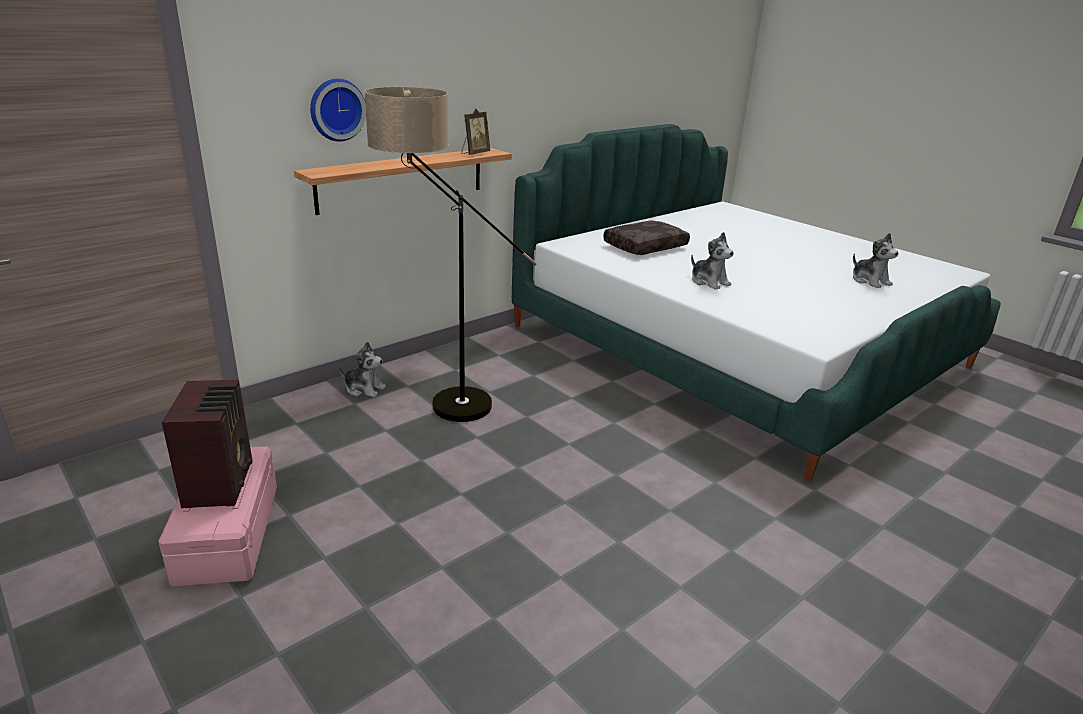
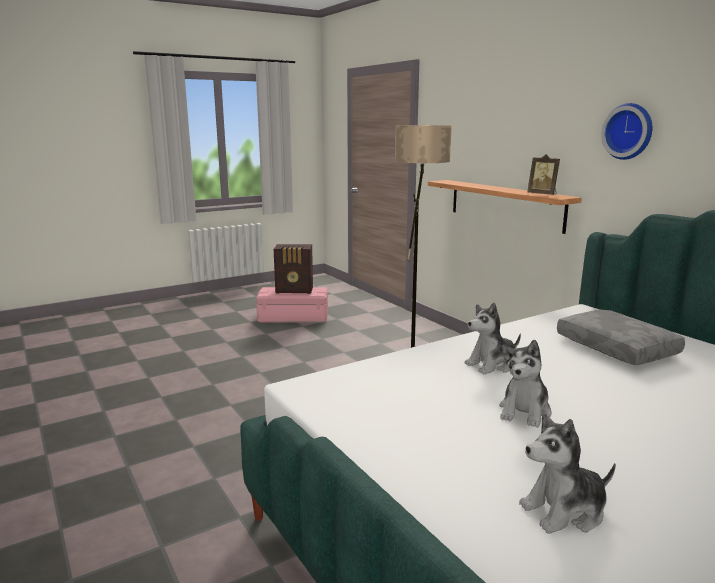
camera: 100 degrees right, 10 degrees down
wall clock [310,79,366,142] -> wall clock moved to [601,103,652,160]
plush toy [339,342,386,398] -> plush toy moved to [500,340,552,428]
brown pillow [603,220,690,255] -> grey pillow [557,310,685,365]

